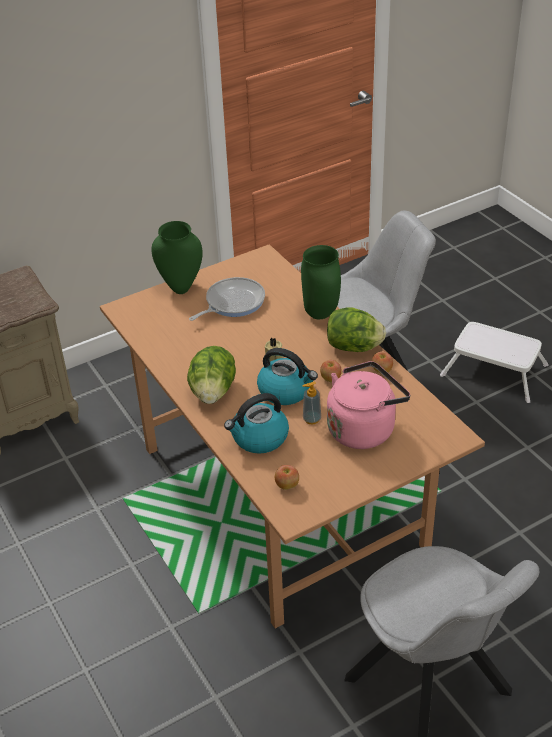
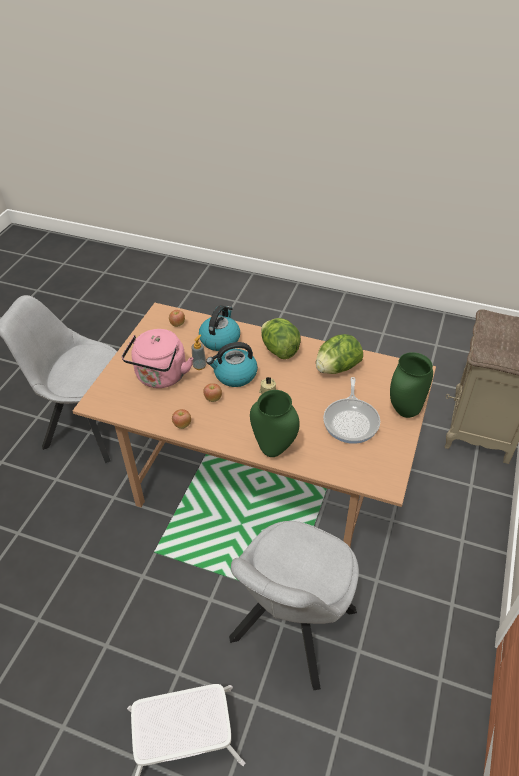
camera: 140 degrees right, 5 degrees up
lettuce [327,307,386,352] -> lettuce moved to [316,334,363,374]

